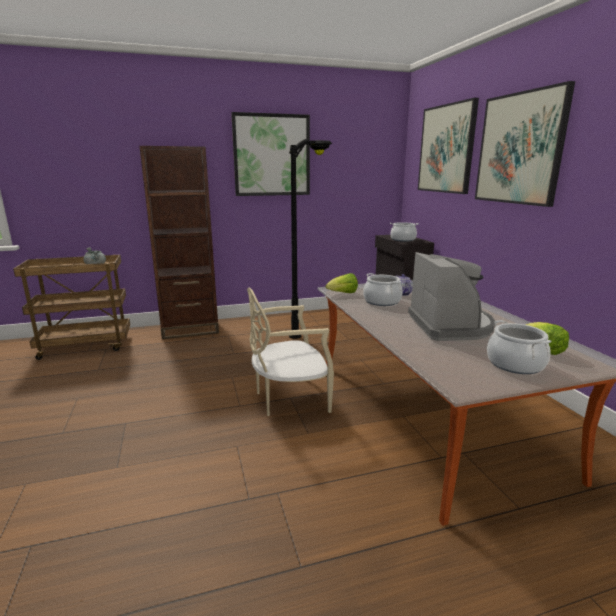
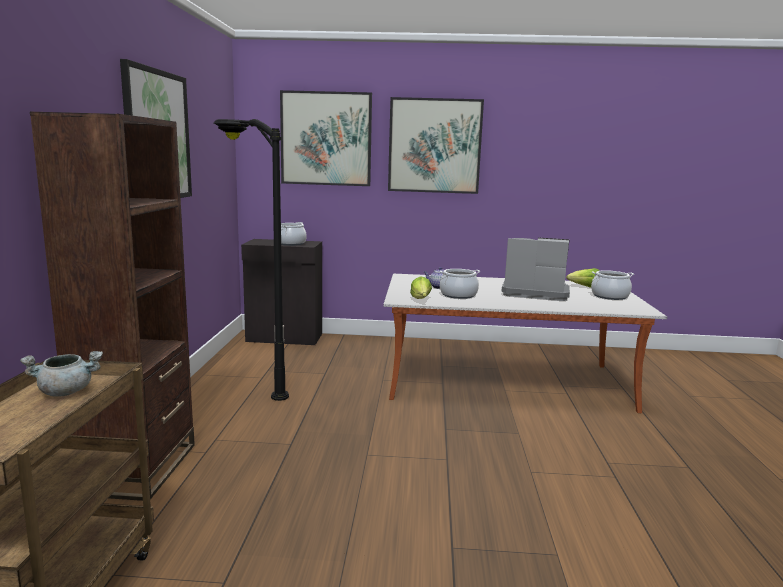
camera: 70 degrees left, 5 degrees down
beige chair [247,288,334,416] -> none

